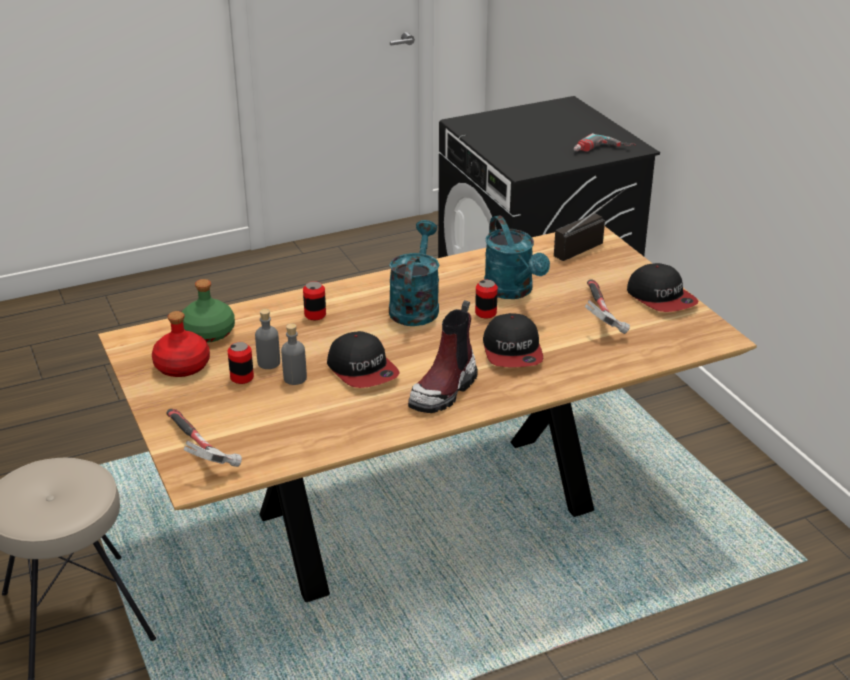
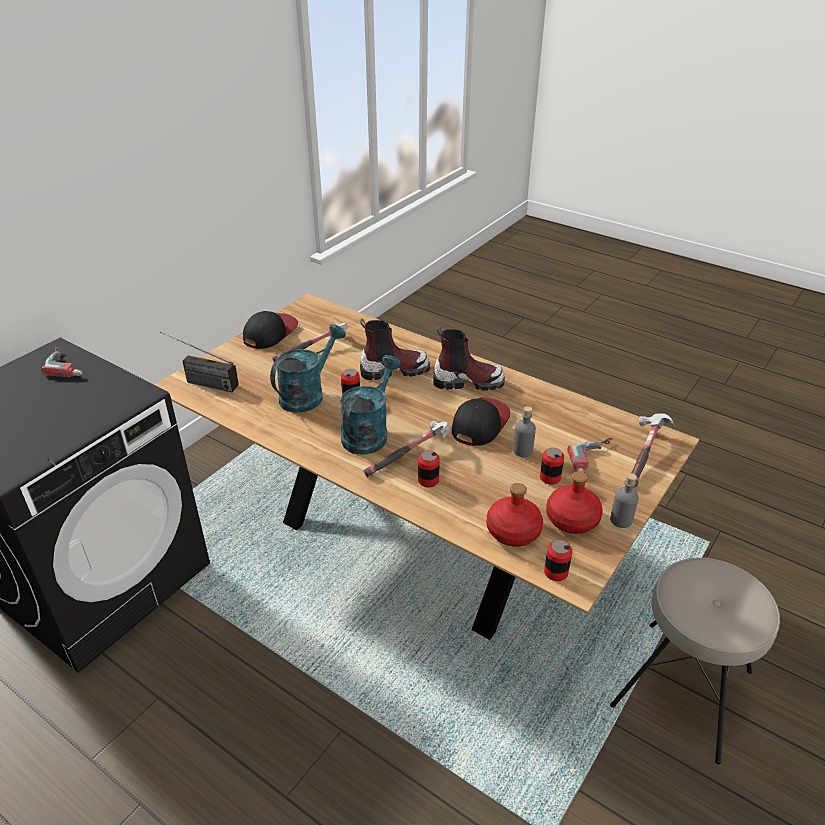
camera: 120 degrees left, 5 degrees up
green bottle [182,279,235,343] -> red bottle [487,483,543,547]
grey bottle [255,309,280,369] -> grey bottle moved to [610,473,639,528]
turquoise watering can [389,220,439,326] -> turquoise watering can turned 135 degrees clockwise [340,355,401,454]
cap [483,313,543,367] -> boot [360,319,430,380]
none -> hammer [364,421,450,477]
none -> can [544,540,572,581]
none -> power drill [567,438,613,473]

